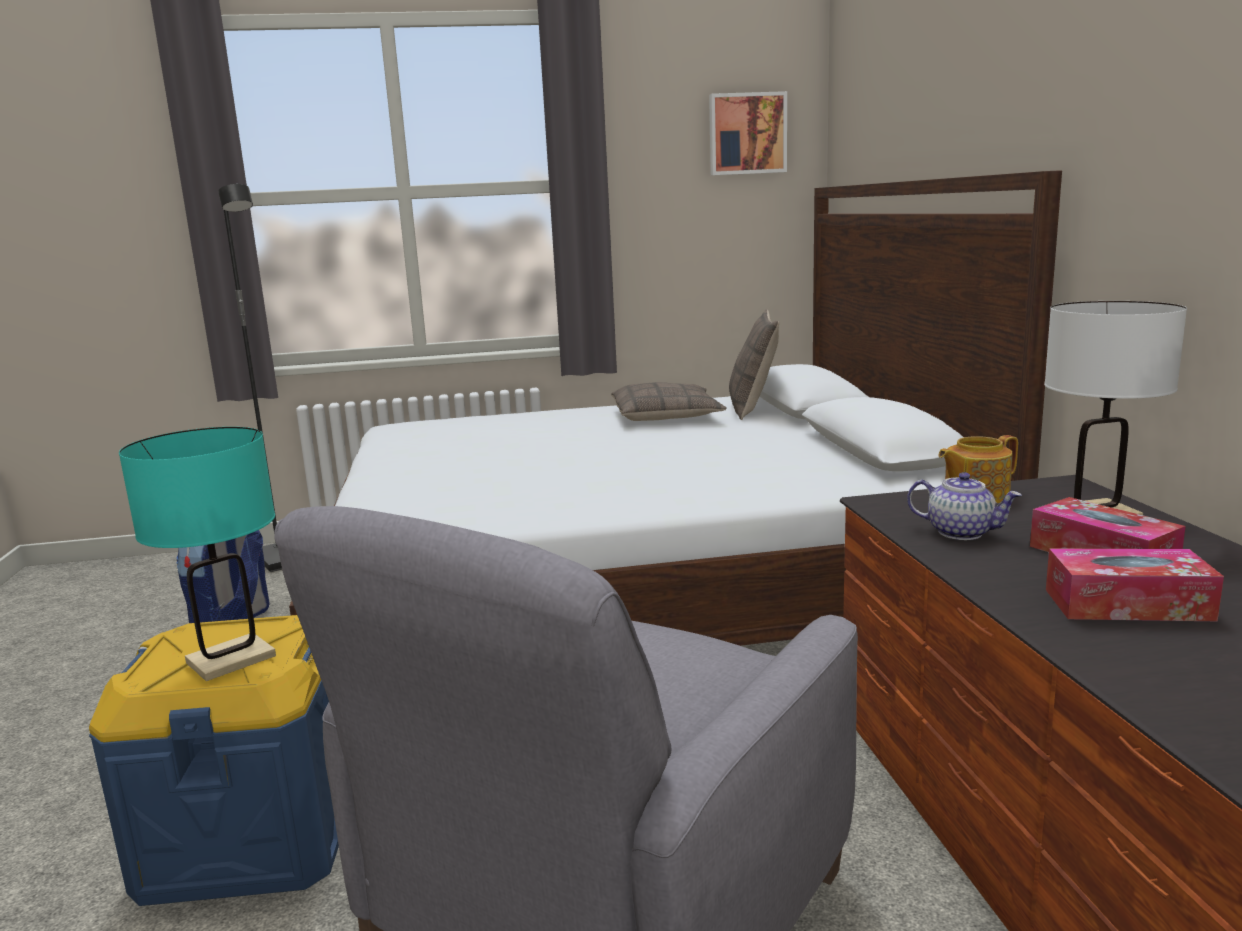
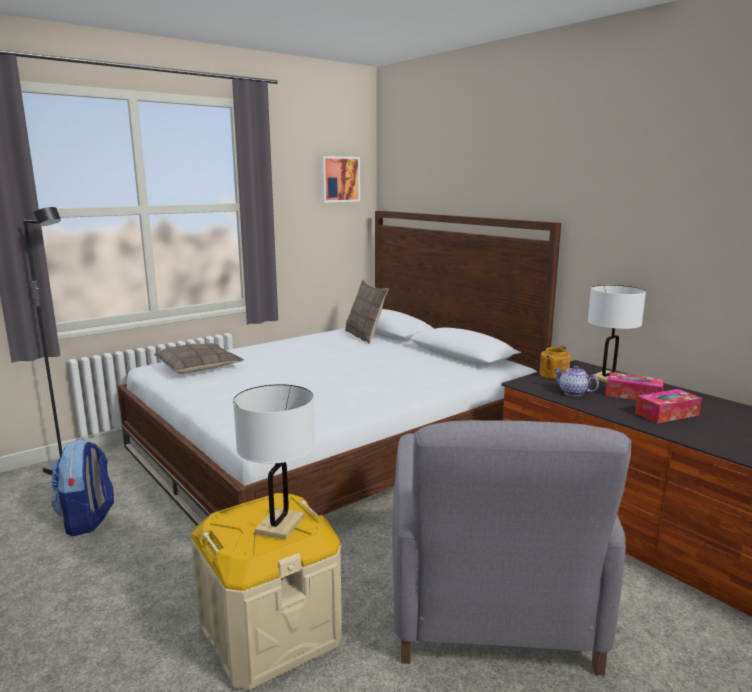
camera: 30 degrees left, 0 degrees up
blue storage box [89,615,339,906] -> beige storage box [191,493,342,690]
turquoise table lamp [119,427,276,681] -> white table lamp [233,384,315,539]
pillow [611,382,727,421] -> pillow moved to [154,343,244,374]
teapot [907,472,1022,540] -> teapot turned 135 degrees counterclockwise [553,365,599,396]

